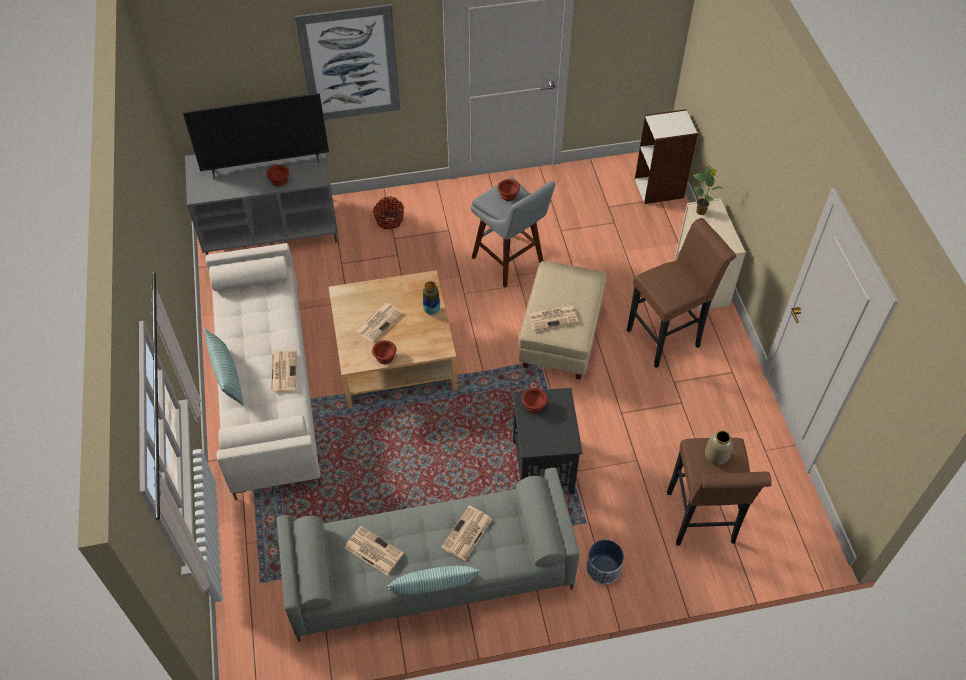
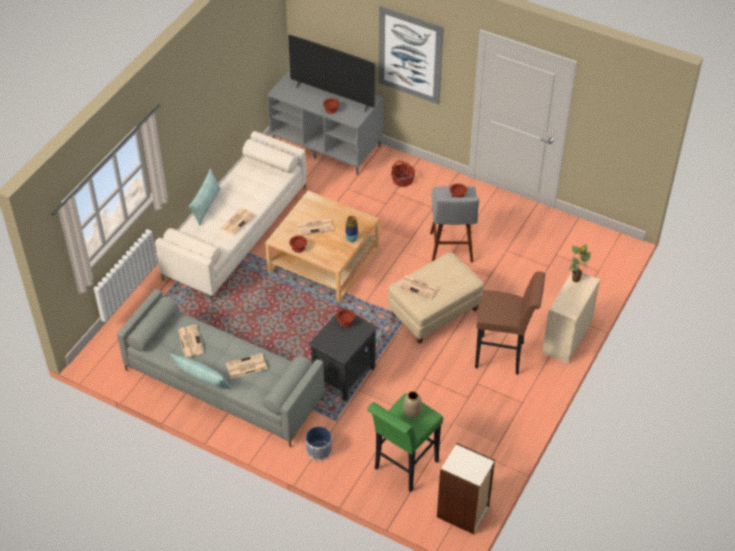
camera: 40 degrees right, 5 degrees down
bookcase [635,109,698,204] -> bookcase moved to [437,443,495,534]
brown stool [667,438,772,546] -> green stool [367,393,443,492]

